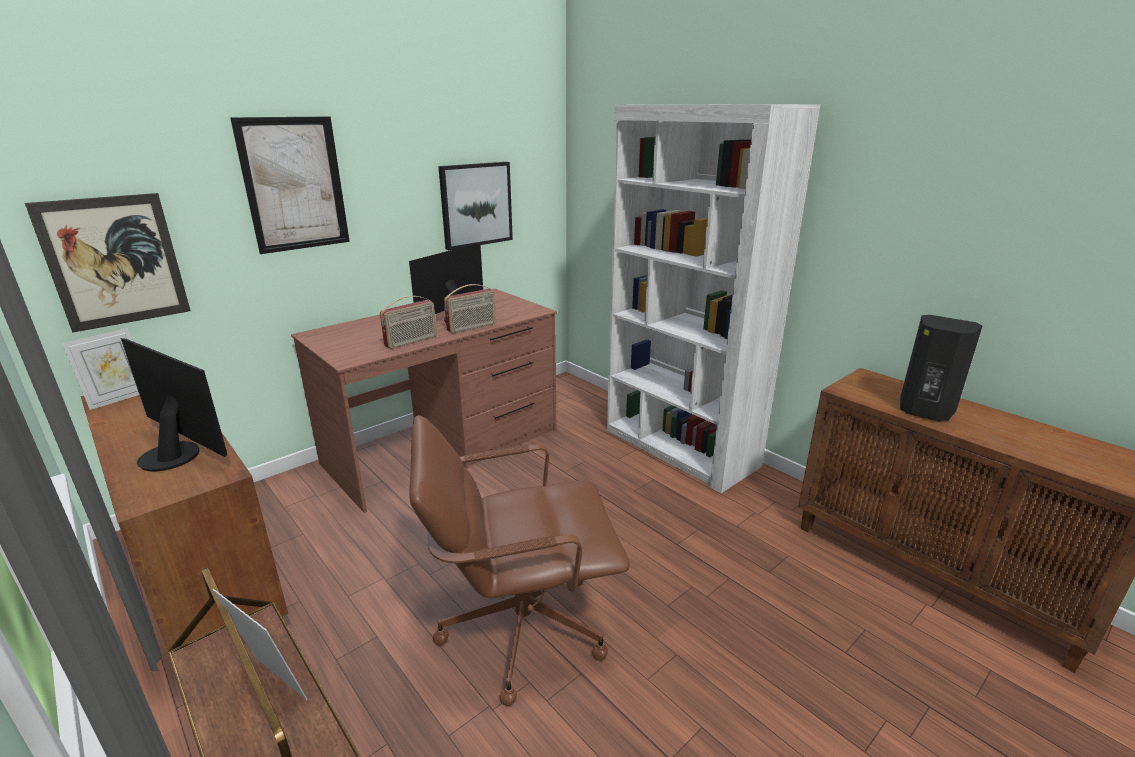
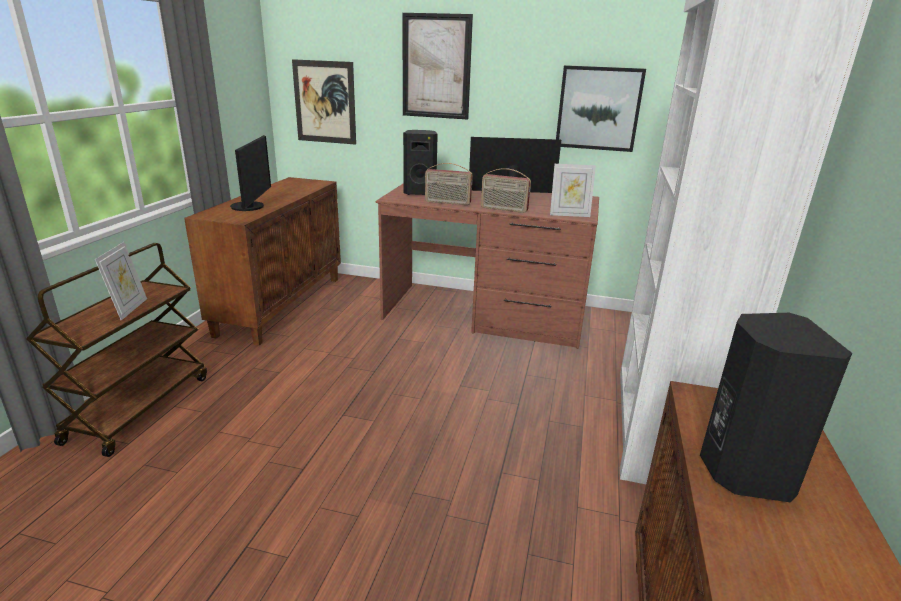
camera: 55 degrees right, 0 degrees up
picture frame [62,328,140,410] -> picture frame moved to [550,164,596,217]
brown office chair [409,415,630,706] -> none
none -> black speaker [403,130,438,195]

